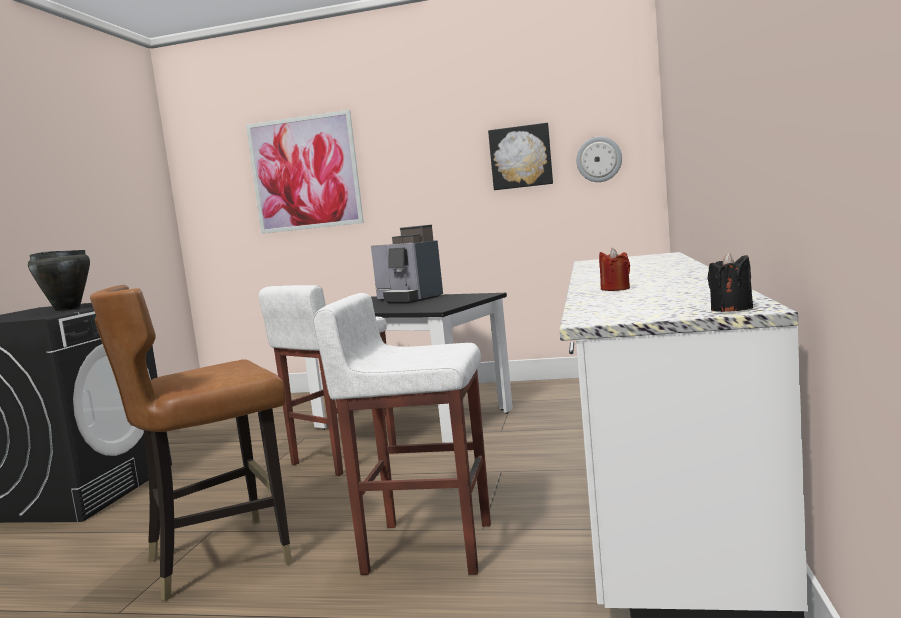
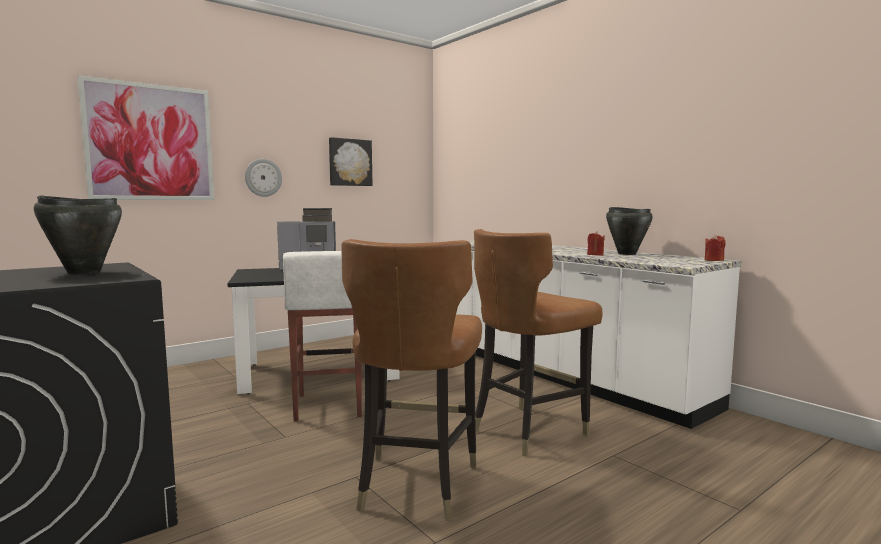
camera: 50 degrees left, 0 degrees up
white stool [313,293,491,575] -> brown chair [474,229,603,456]
wall clock [576,136,622,182] -> wall clock moved to [245,159,282,197]
black candle [708,252,753,312] -> red candle [705,234,726,261]
none -> black cooking pot [606,207,653,255]

